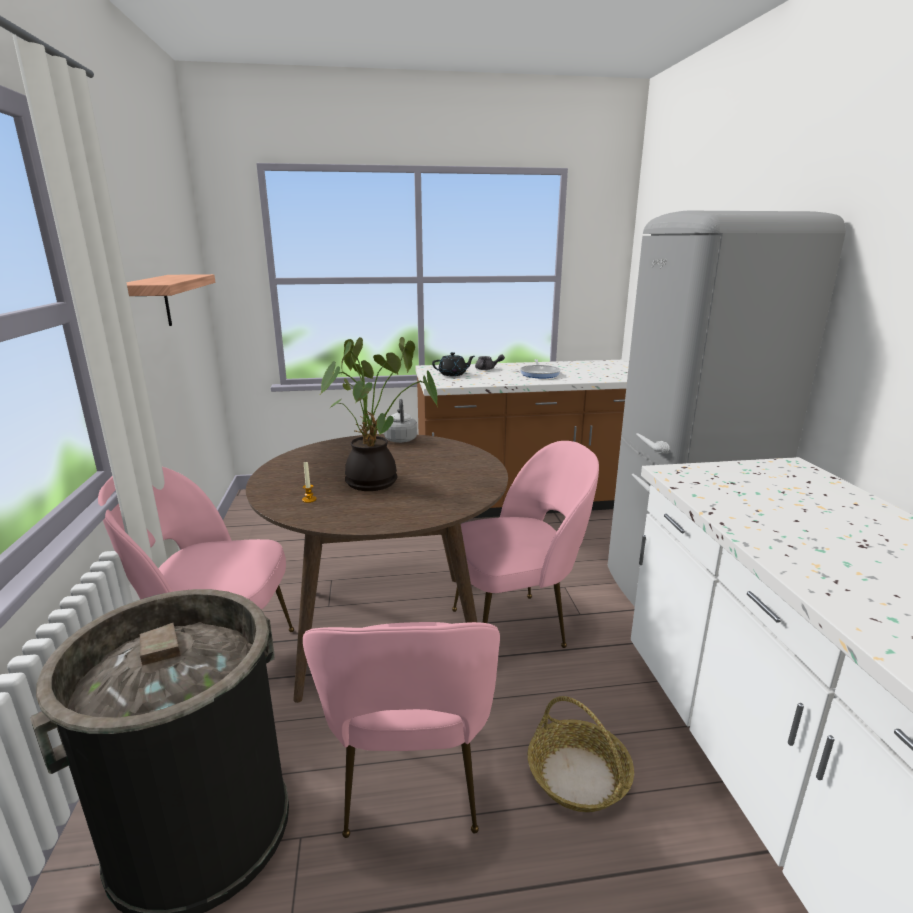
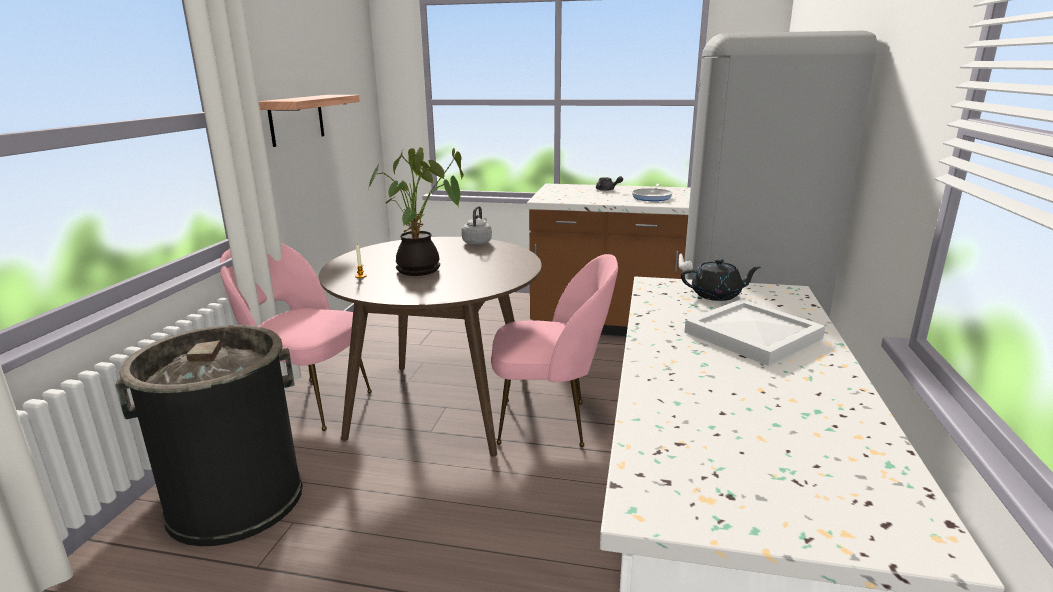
camera: 20 degrees right, 0 degrees up
pink chair [303,622,500,838] -> none
black teapot [432,352,475,376] -> black teapot moved to [681,258,761,301]
basket [528,696,634,812] -> none
none -> white tray [685,299,825,366]

